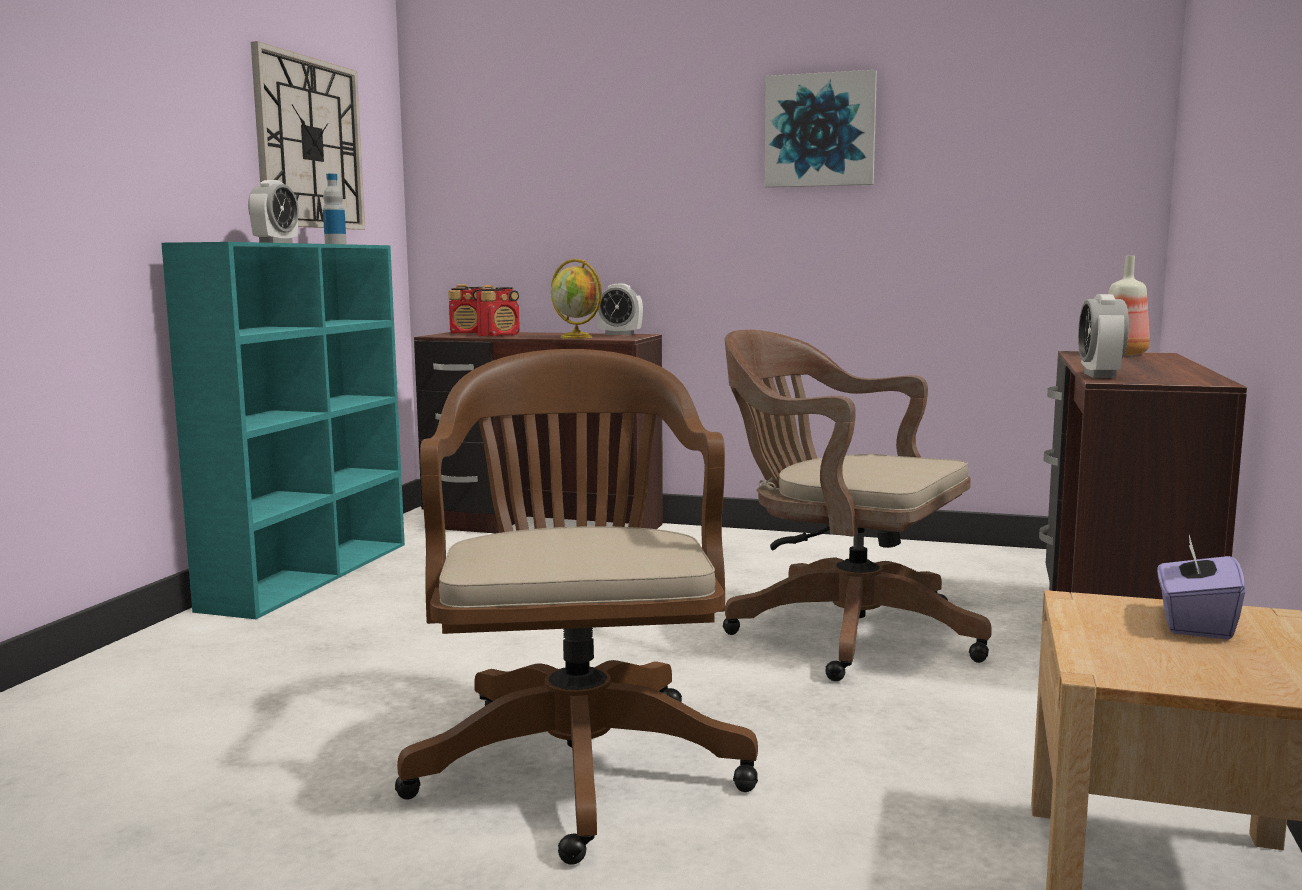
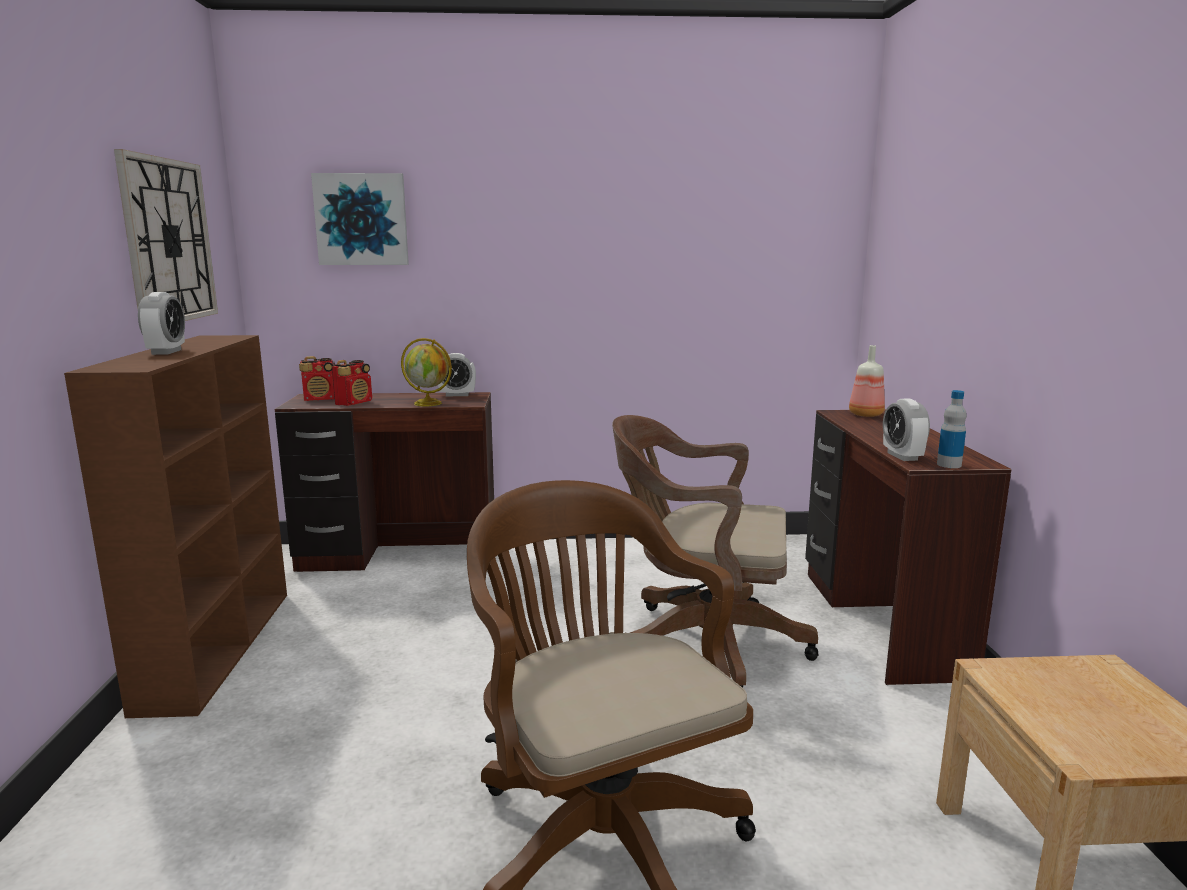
camera: 20 degrees left, 5 degrees up
turquoise bookcase [161,242,405,619] -> brown bookcase [64,335,287,718]
bottle [323,174,346,244] -> bottle moved to [937,390,967,468]
picture [765,70,877,188] -> picture moved to [311,173,409,265]
purple tissue box [1157,535,1245,640] -> none

